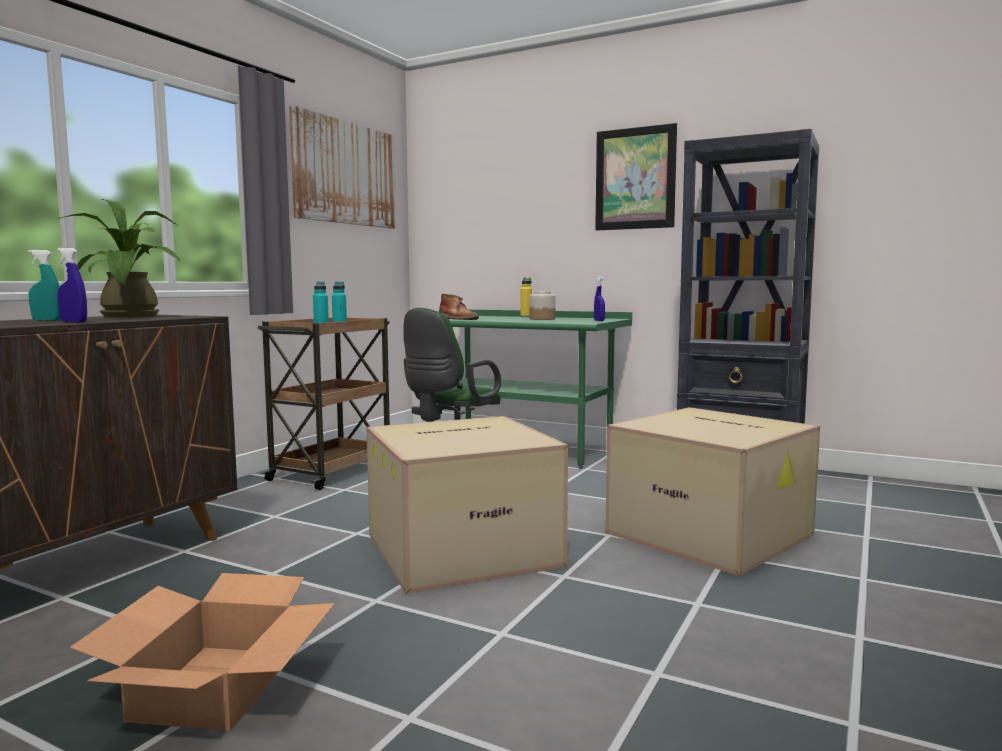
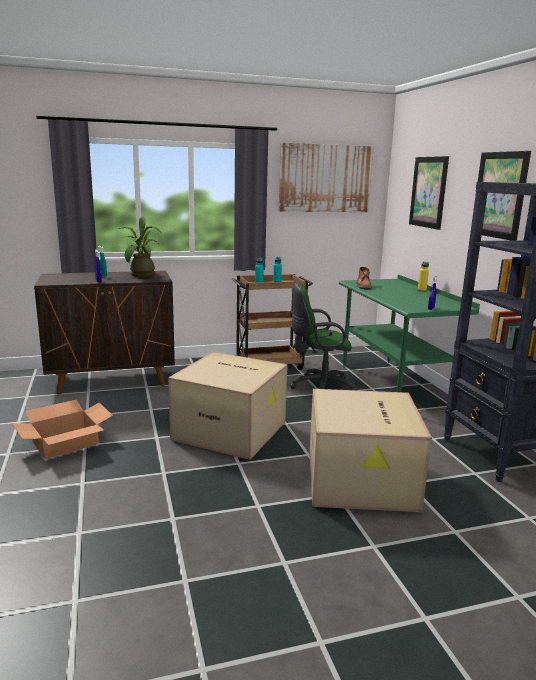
camera: 45 degrees right, 10 degrees up
jar [530,291,556,320] -> none
none -> picture [409,156,449,230]

